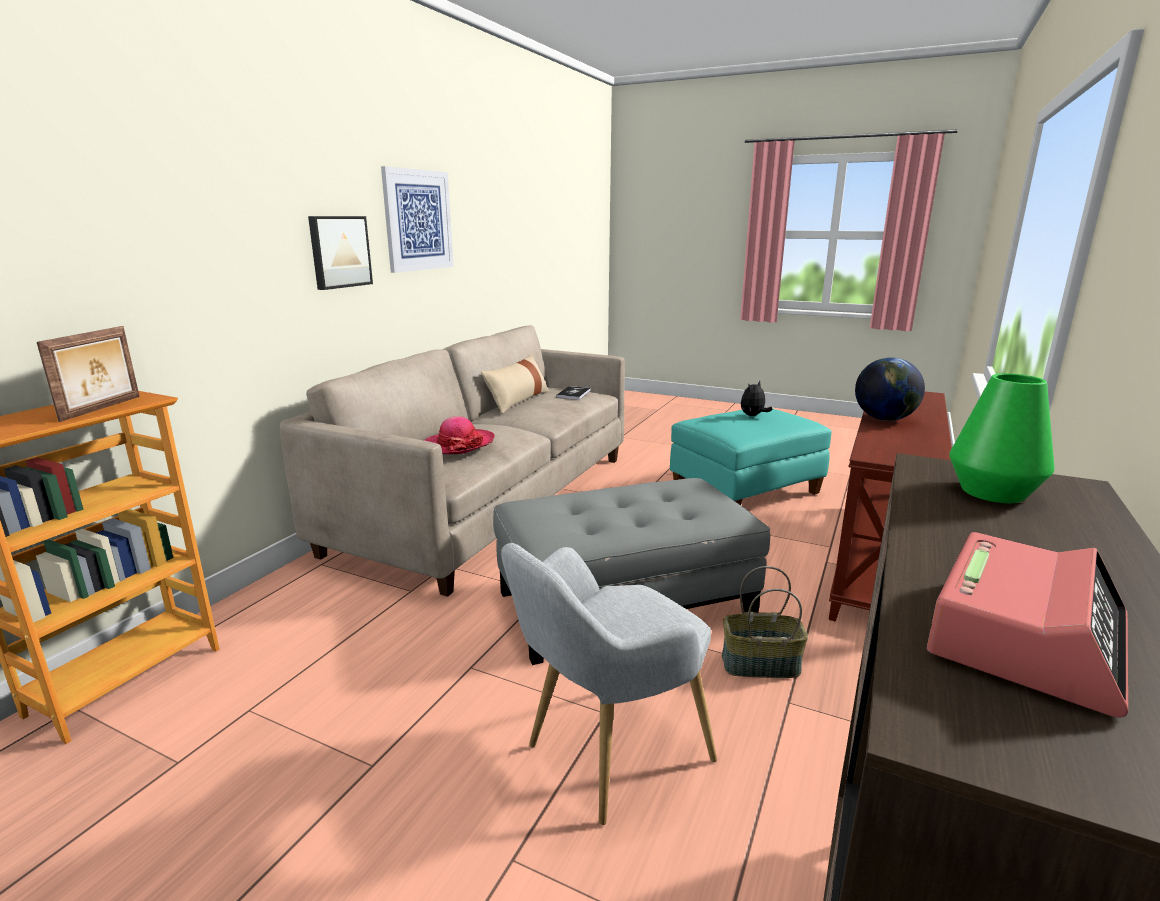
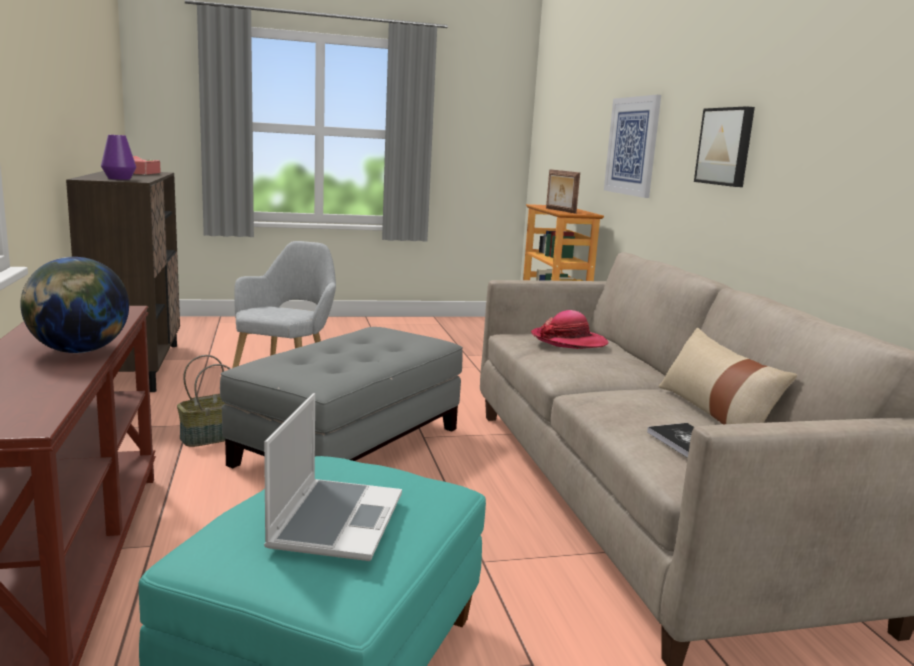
camera: 140 degrees right, 5 degrees down
picture [381,166,454,273] -> picture moved to [604,95,661,198]
plush toy [741,381,773,416] -> laptop [264,393,402,561]
green vase [949,373,1055,503] -> purple vase [101,135,136,180]

